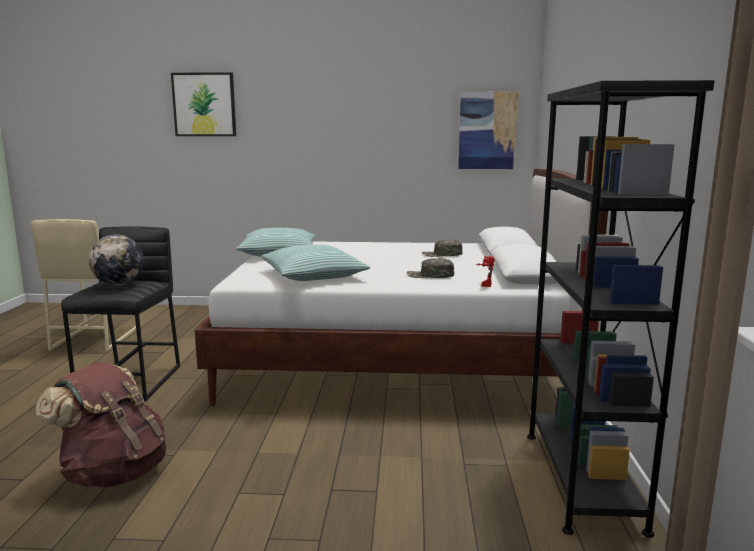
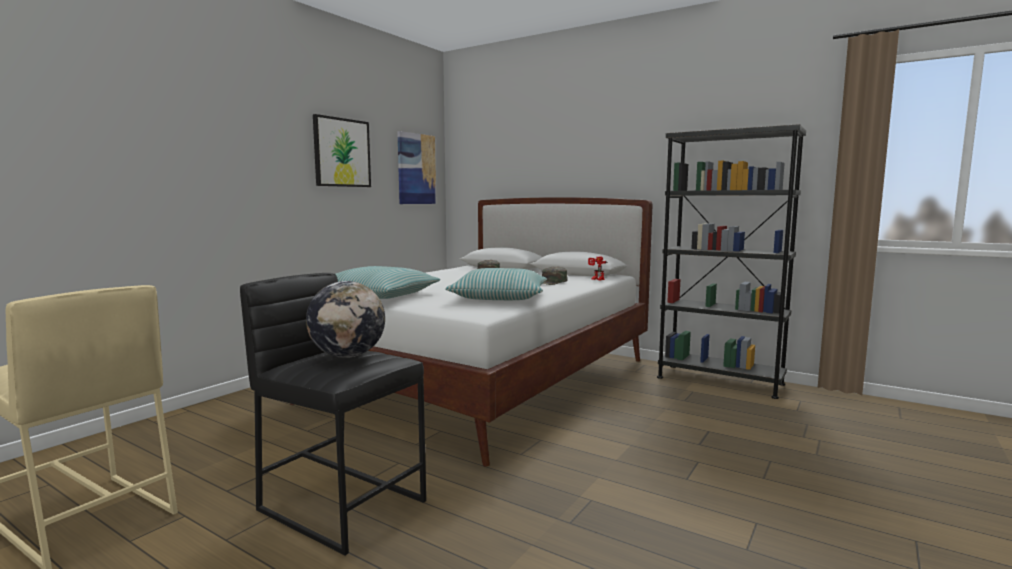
camera: 60 degrees left, 5 degrees down
brown backpack [35,362,166,487] -> none
picture [171,72,236,136] -> picture moved to [313,114,371,187]

